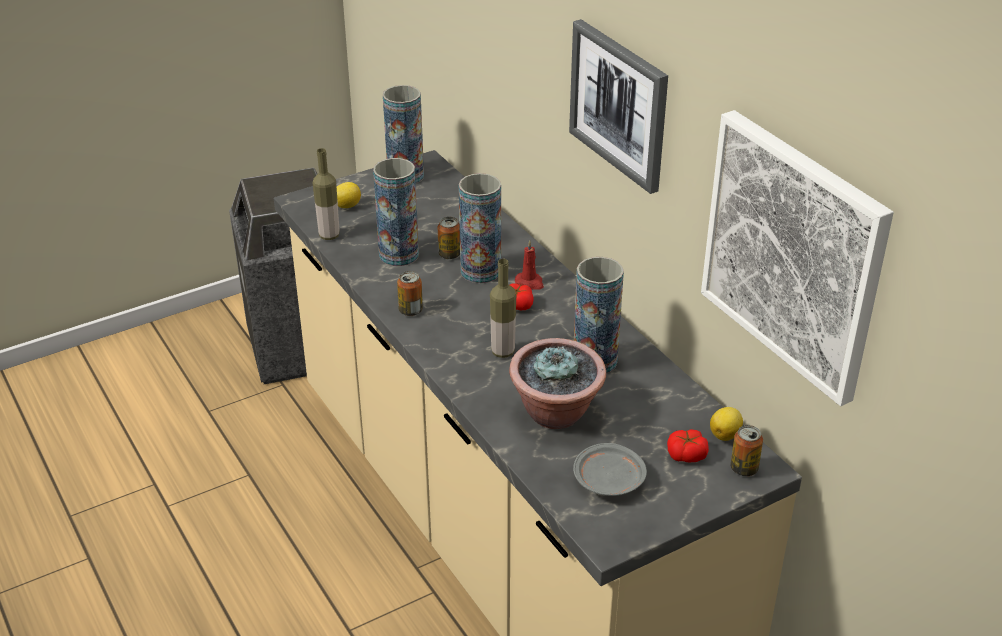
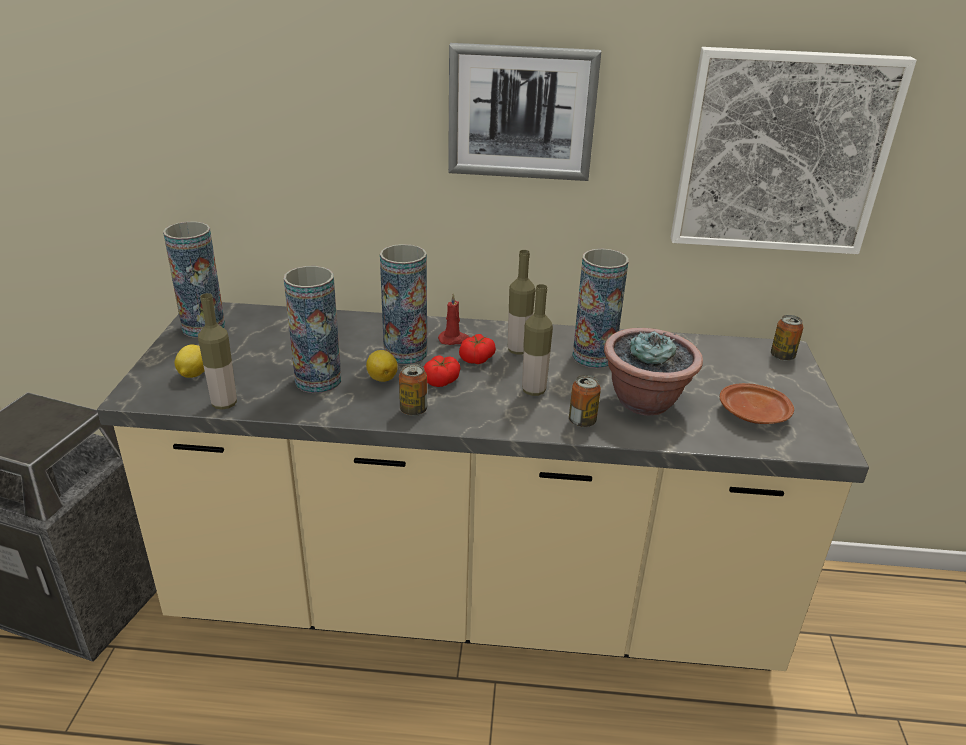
camera: 55 degrees left, 5 degrees down
can [438,217,460,260] -> can moved to [569,375,601,428]
grey plate [573,443,647,496] -> brown plate [720,383,794,424]
tomato [667,429,709,462] -> tomato moved to [424,356,460,387]
lemon [710,407,743,441] -> lemon moved to [366,350,398,382]
none -> bottle [508,250,535,355]

